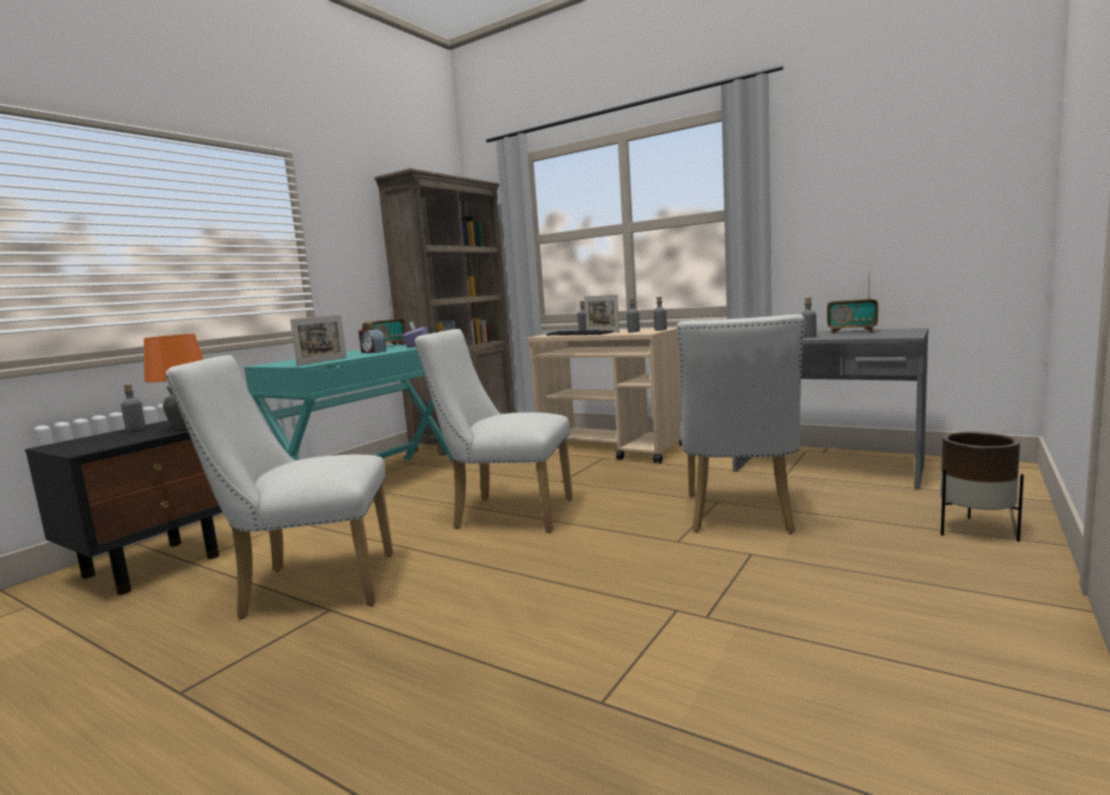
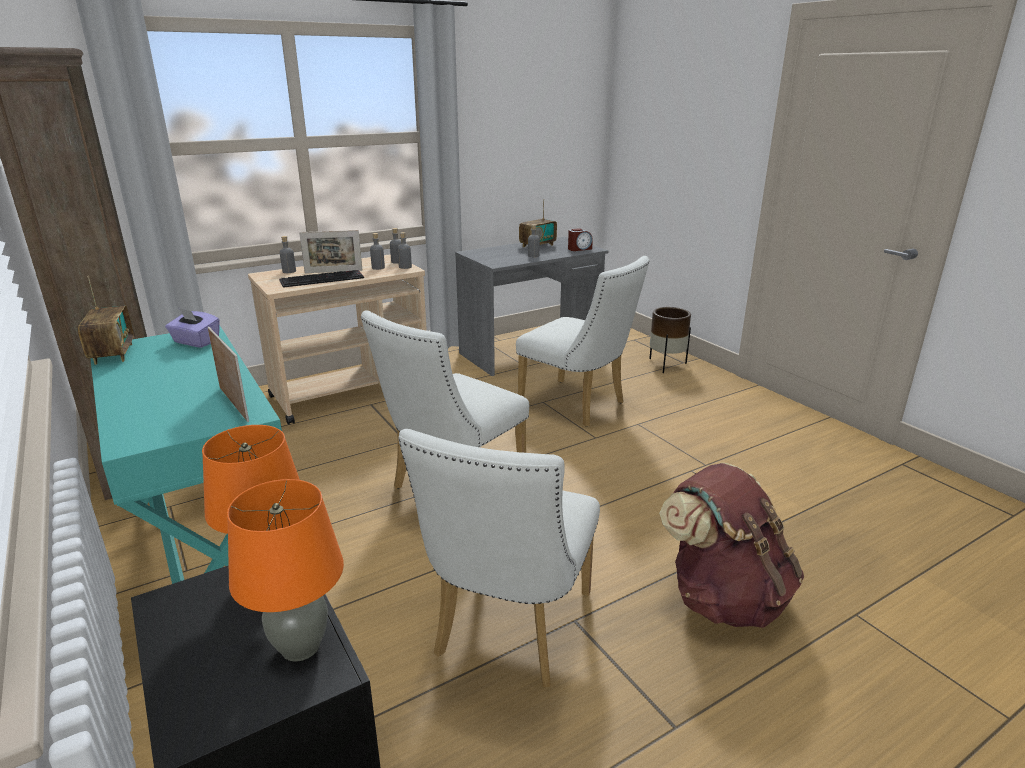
camera: 65 degrees left, 15 degrees up
grey bottle [121,384,146,431] -> grey bottle moved to [397,232,412,269]
alarm clock [359,328,386,353] -> alarm clock moved to [568,228,593,251]
none -> orange table lamp [227,479,344,662]
none -> brown backpack [659,462,804,628]

